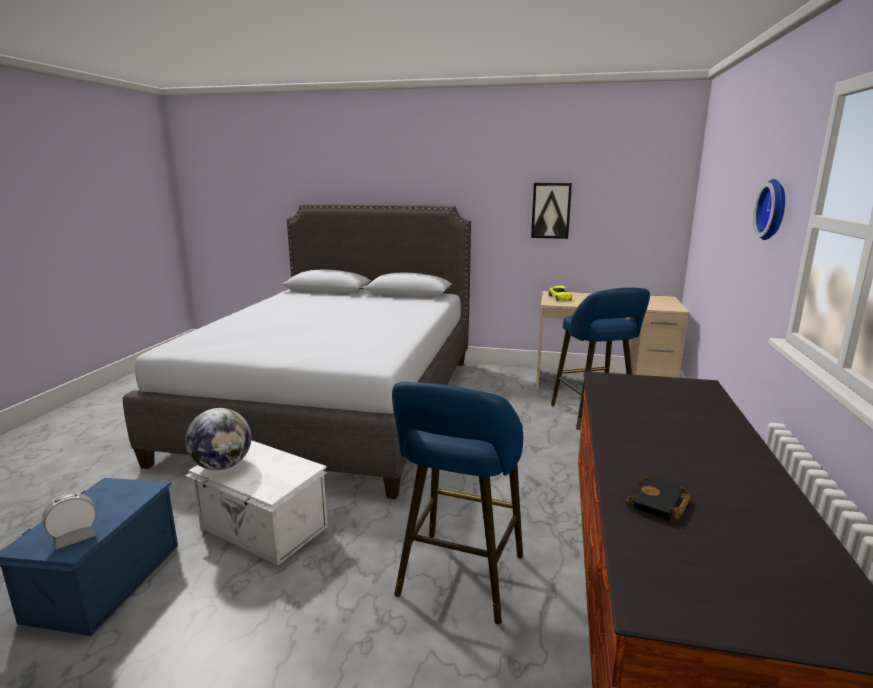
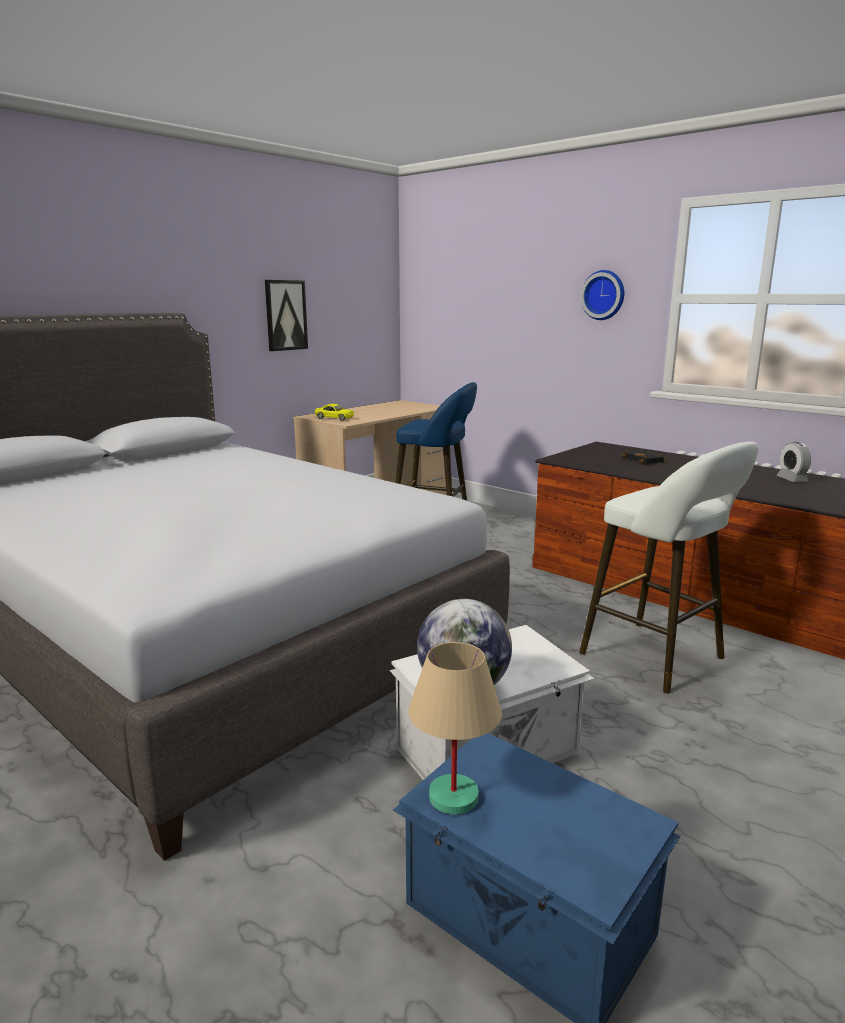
camera: 60 degrees left, 0 degrees up
alarm clock [43,493,97,549] -> alarm clock moved to [776,442,811,482]
blue stool [392,382,523,624] -> white stool [579,441,758,694]
black book [625,476,691,522] -> black book moved to [621,449,666,465]
none -> beige table lamp [408,642,502,814]

